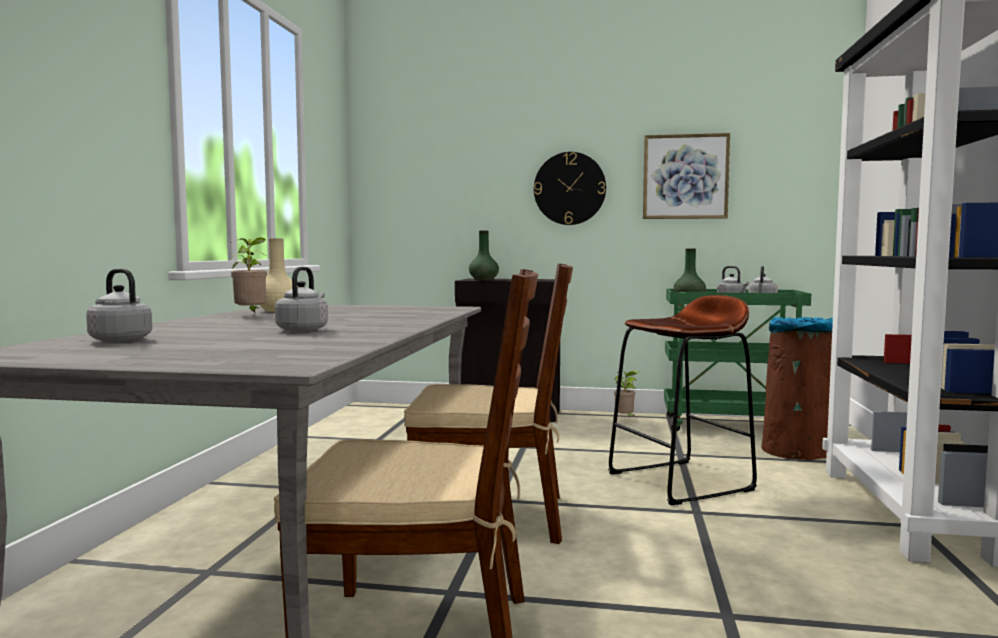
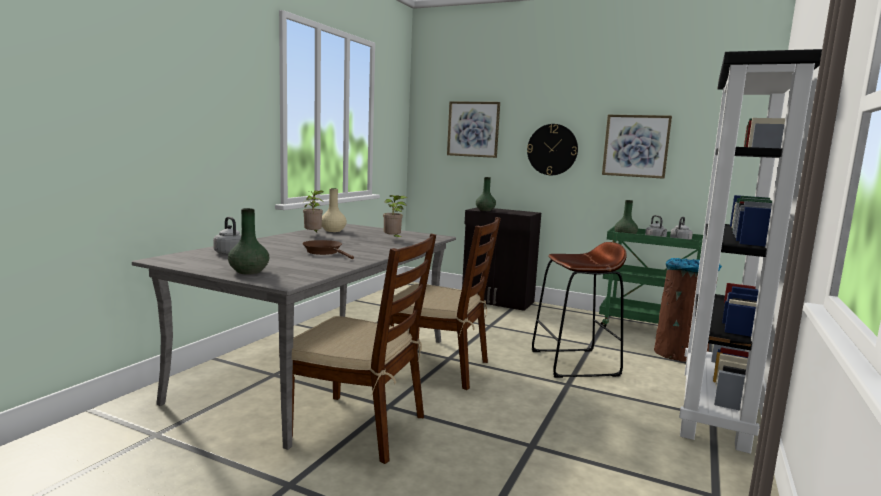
camera: 15 degrees right, 5 degrees up
grey kettle [275,267,328,332] -> brown frying pan [302,240,354,259]
potted plant [614,371,639,416] -> potted plant moved to [383,195,408,239]
none -> green vase [228,208,269,274]
none -> picture [447,101,500,158]

